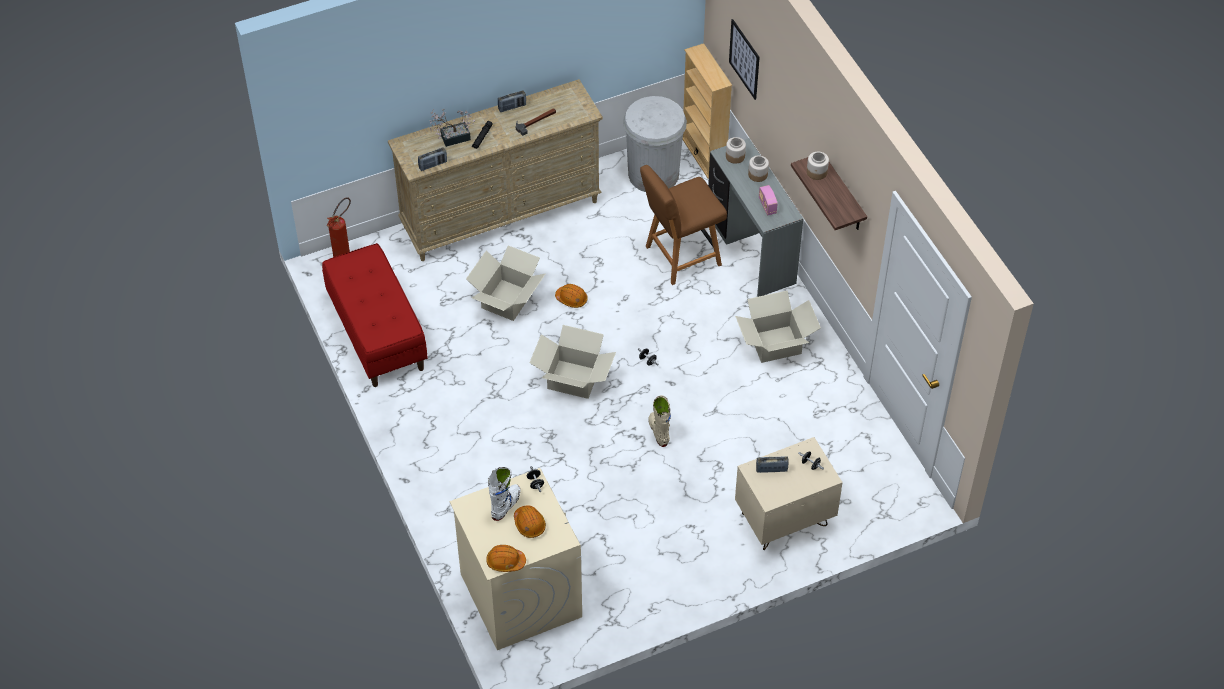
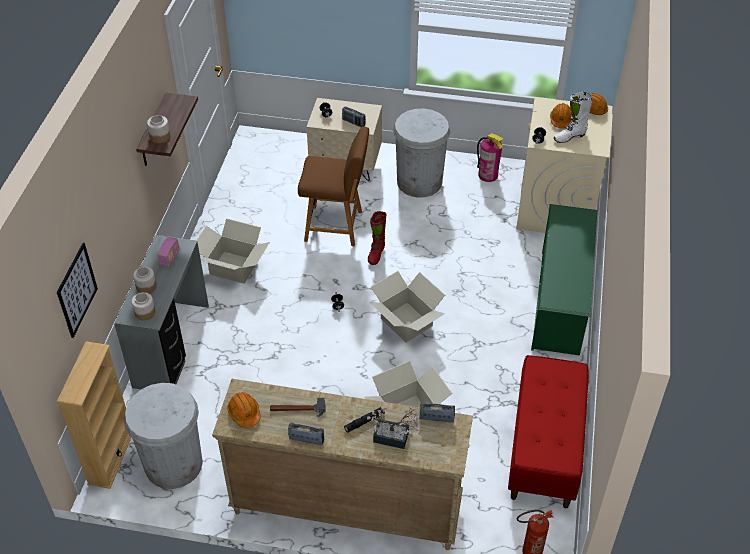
camera: 145 degrees left, 5 degrees down
orange hard hat [555,284,588,308] -> orange hard hat moved to [227,392,261,428]
brown chair [640,165,727,285] -> brown chair moved to [298,127,369,246]
beige boot [648,395,671,447] -> red boot [368,211,386,265]
none -> white trash can [393,109,451,198]
none -> fire extinguisher [477,133,503,182]
none -> green shoe rack [531,204,597,355]

